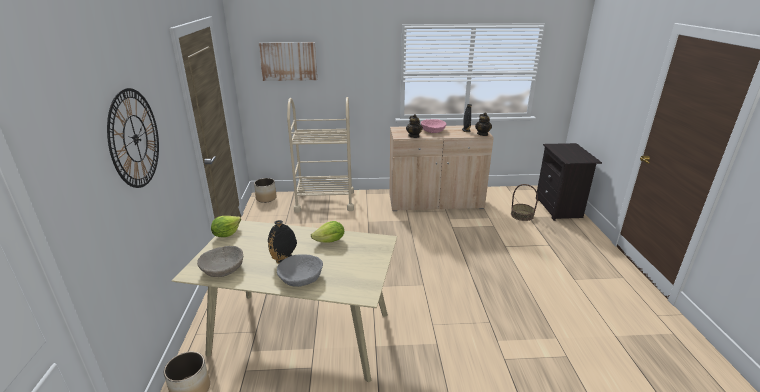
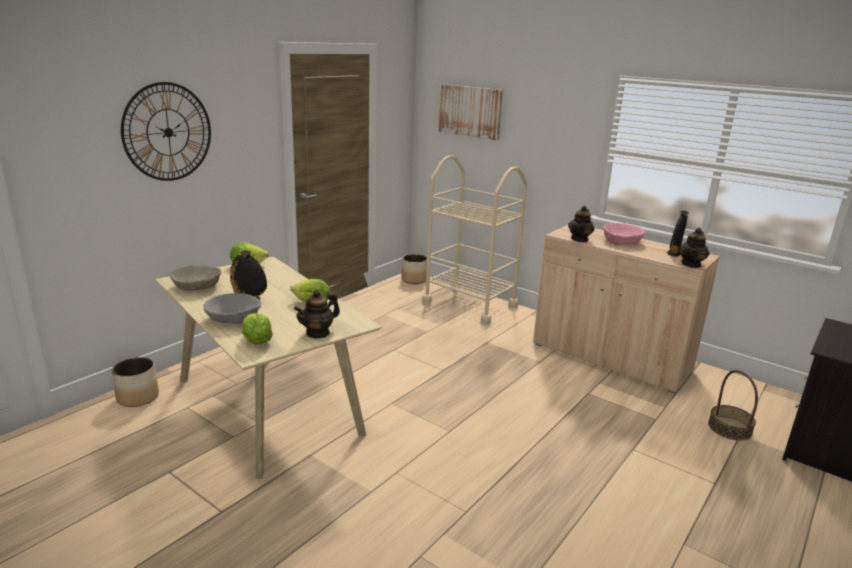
camera: 40 degrees right, 5 degrees down
none -> lettuce [242,313,273,344]
none -> teapot [294,290,340,339]

